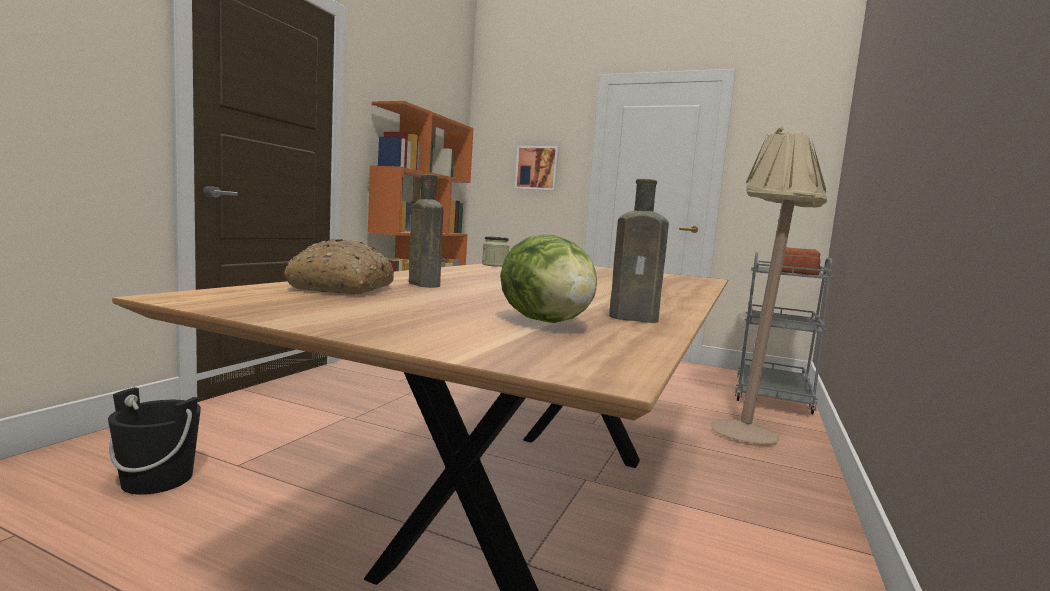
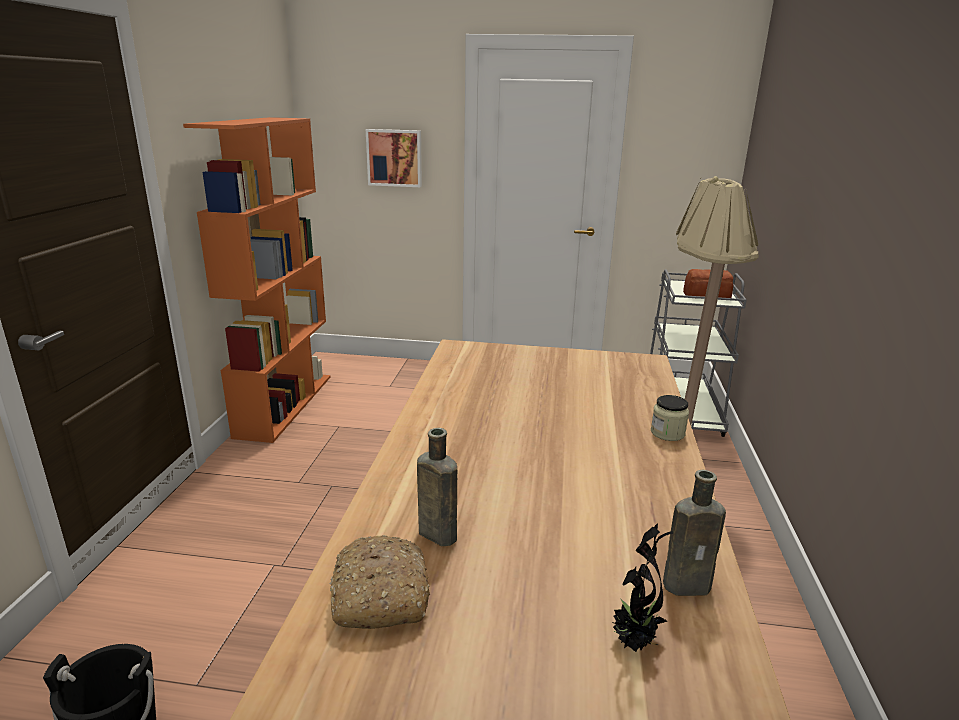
camera: 15 degrees left, 15 degrees up
jar [482,236,510,267] -> jar moved to [651,395,689,441]
lettuce [500,234,597,323] -> potted plant [611,524,674,652]

